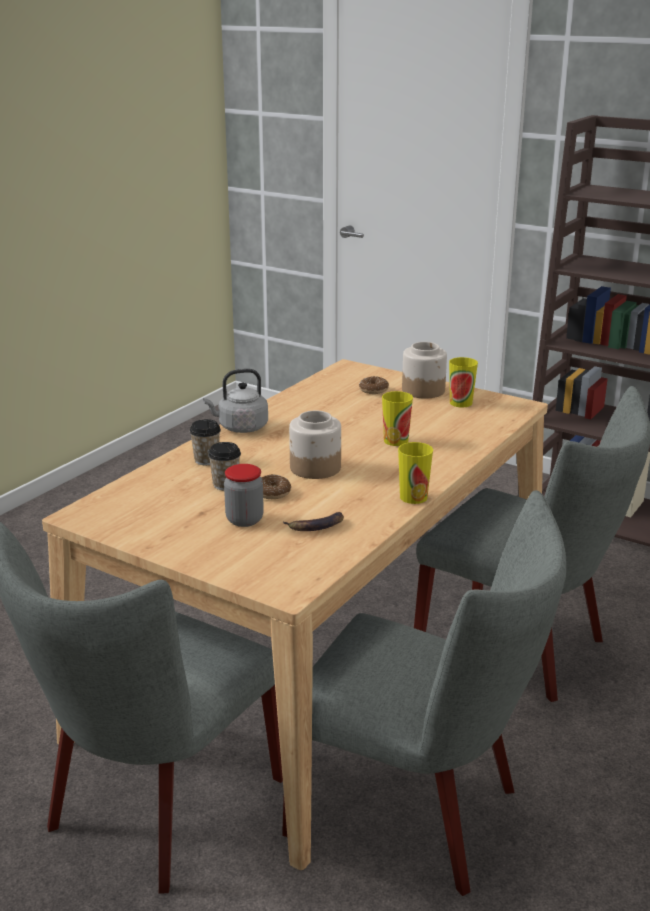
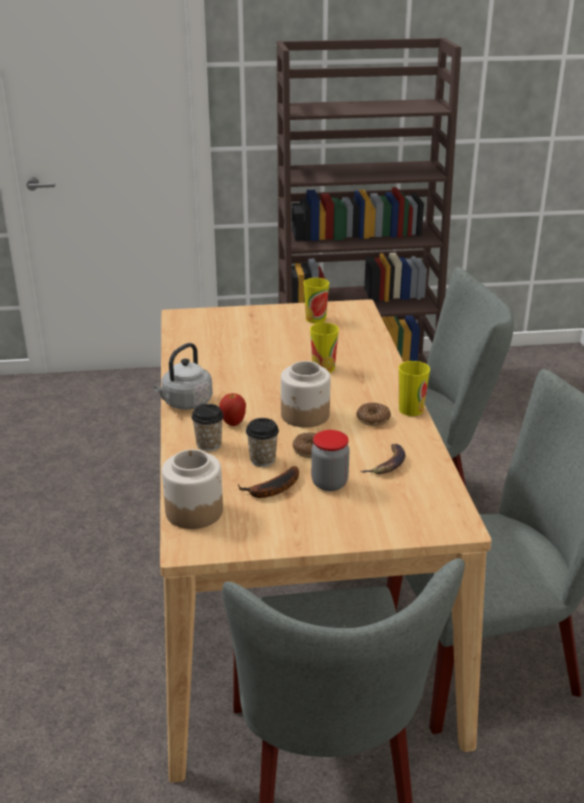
camera: 40 degrees left, 5 degrees up
donut [359,376,389,394] -> donut moved to [357,402,391,426]
jar [402,342,447,398] -> jar moved to [162,449,223,529]
none -> apple [219,393,246,426]
none -> banana [237,466,299,498]

